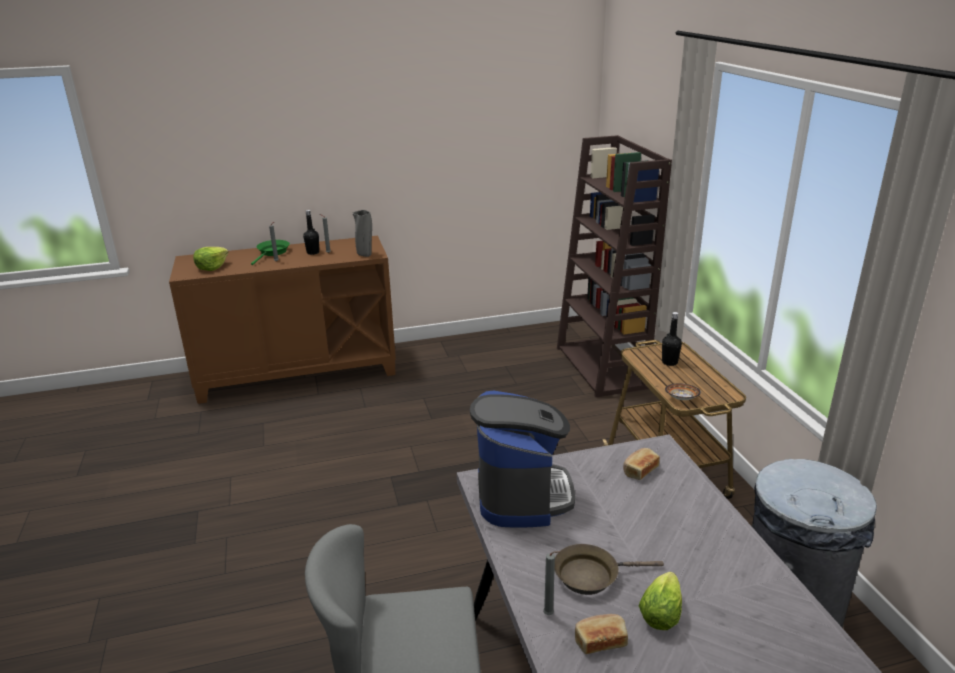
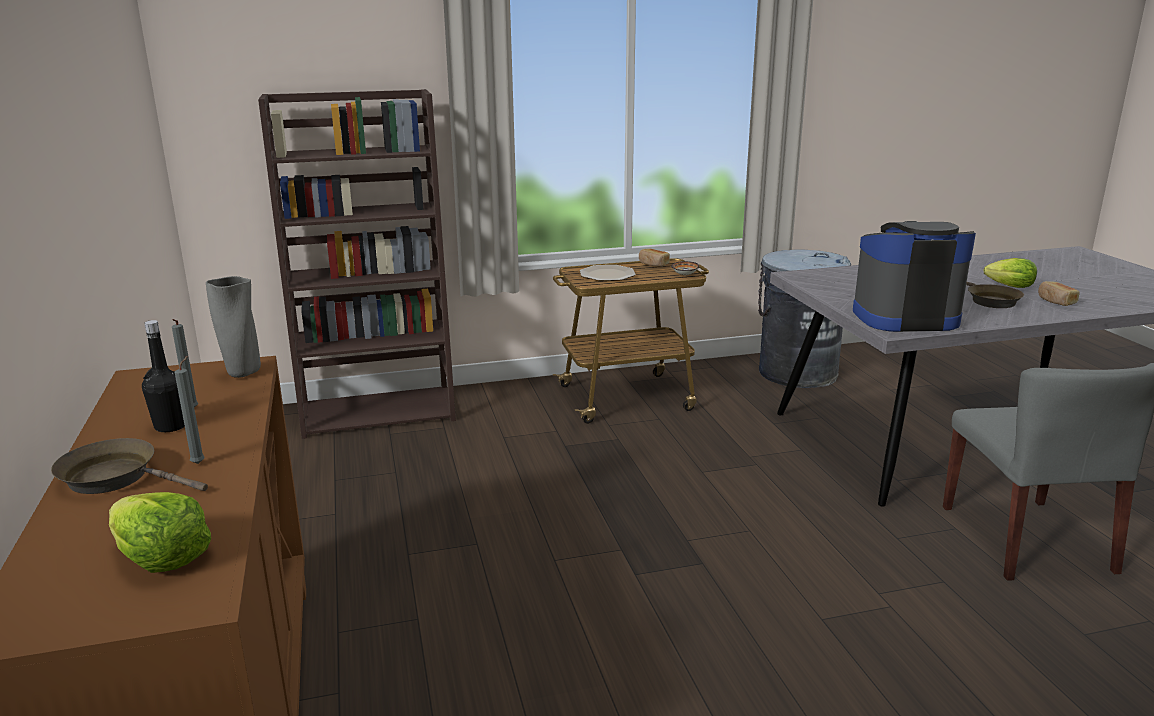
camera: 90 degrees left, 5 degrees down
green frying pan [251,240,290,265] -> brown frying pan [51,438,208,494]
grey candle [543,551,560,615] -> none
bread [623,448,660,480] -> bread moved to [639,249,670,267]
black bottle [662,312,682,366] -> plate [580,265,636,281]

